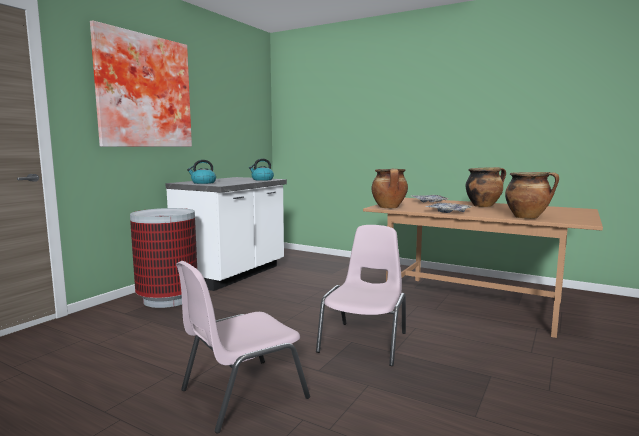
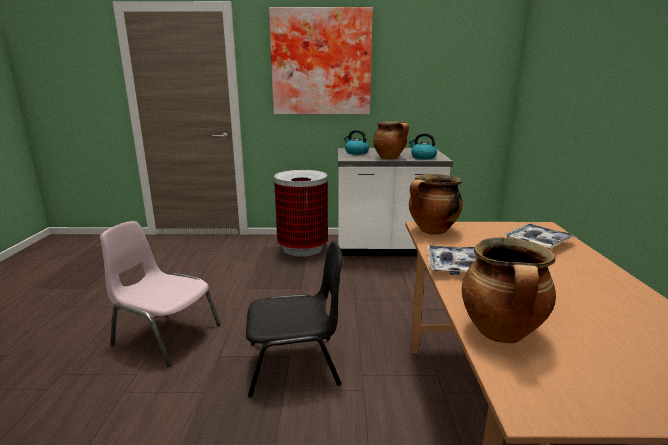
camera: 60 degrees right, 10 degrees up
pink chair [316,225,406,366] -> black chair [246,241,343,398]
cooking pot [465,167,506,207] -> cooking pot moved to [373,121,409,159]

